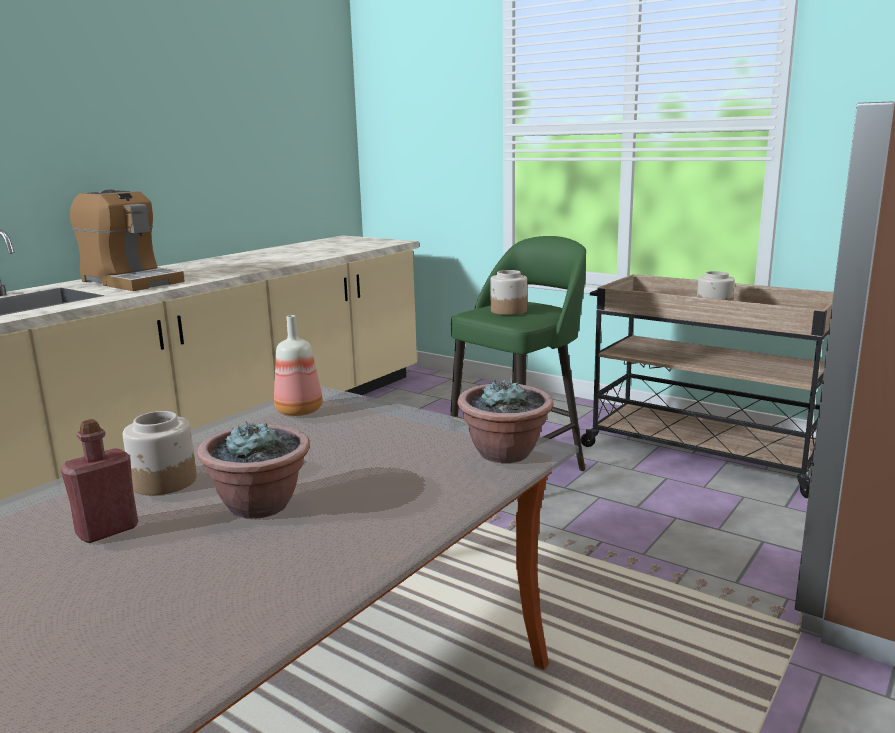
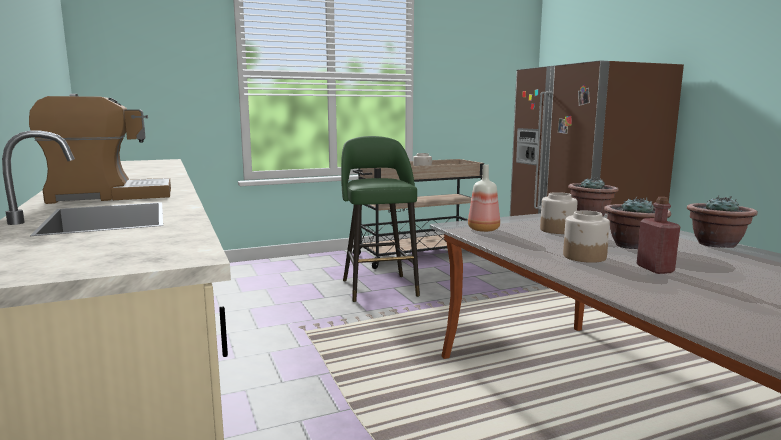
camera: 60 degrees left, 5 degrees down
jar [490,270,527,315] -> jar moved to [540,192,578,234]
none -> potted plant [687,195,758,248]

